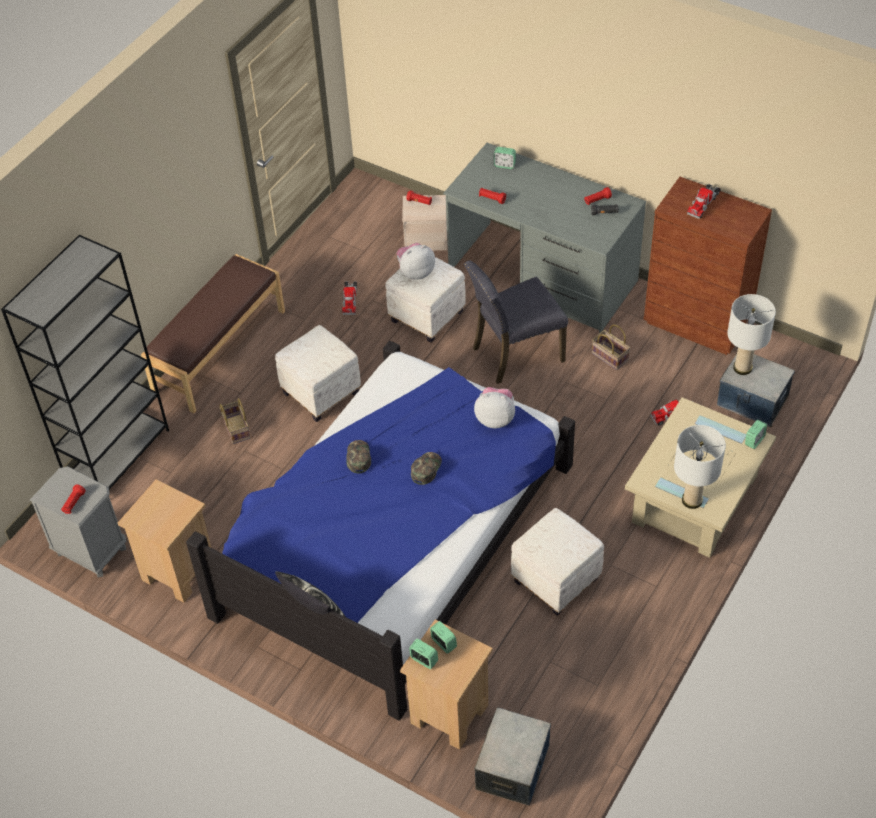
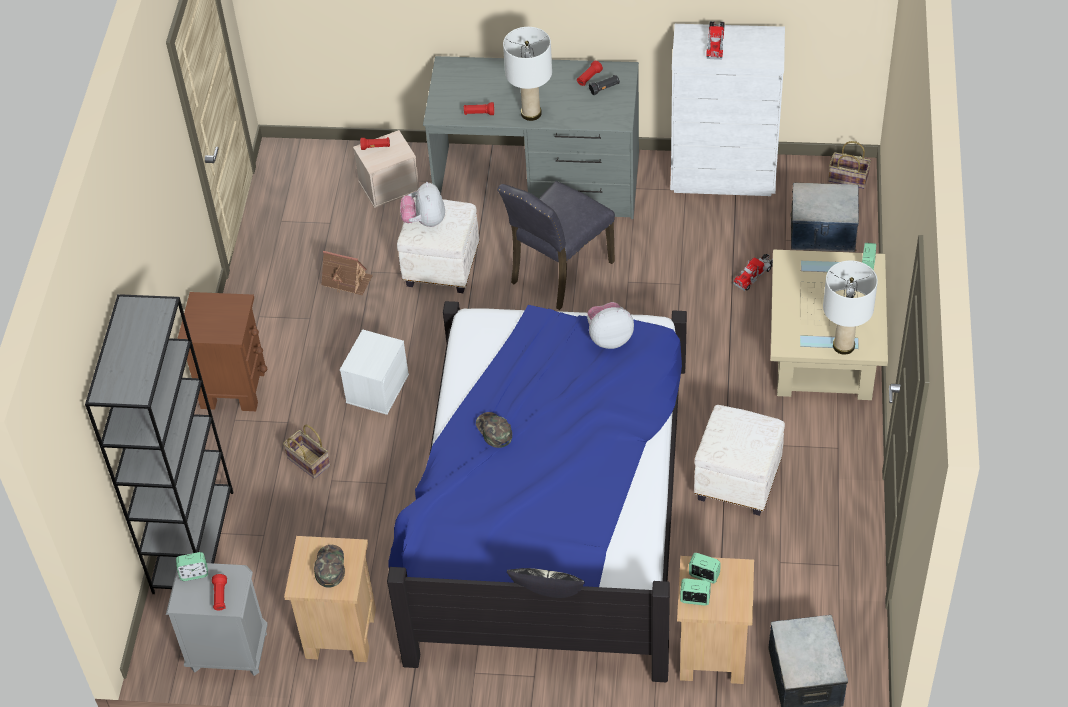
camera: 25 degrees left, 0 degrees up
brown bench [141,254,285,413] -> brown nightstand [177,292,267,411]
white ottoman [275,325,361,422] -> white storage box [340,329,409,415]
toy truck [342,281,357,315] -> toy house [321,251,373,295]
plush toy [397,243,435,280] -> plush toy turned 45 degrees counterclockwise [400,182,445,227]
green cap [411,452,442,485] -> green cap moved to [314,545,345,588]
alarm clock [494,147,516,169] -> alarm clock moved to [176,552,208,581]
basket [592,325,630,370] -> basket moved to [828,141,871,189]
brown dresser [643,177,772,355] -> white dresser [670,24,785,196]
white table lamp [727,294,776,375] -> white table lamp moved to [503,27,552,121]

